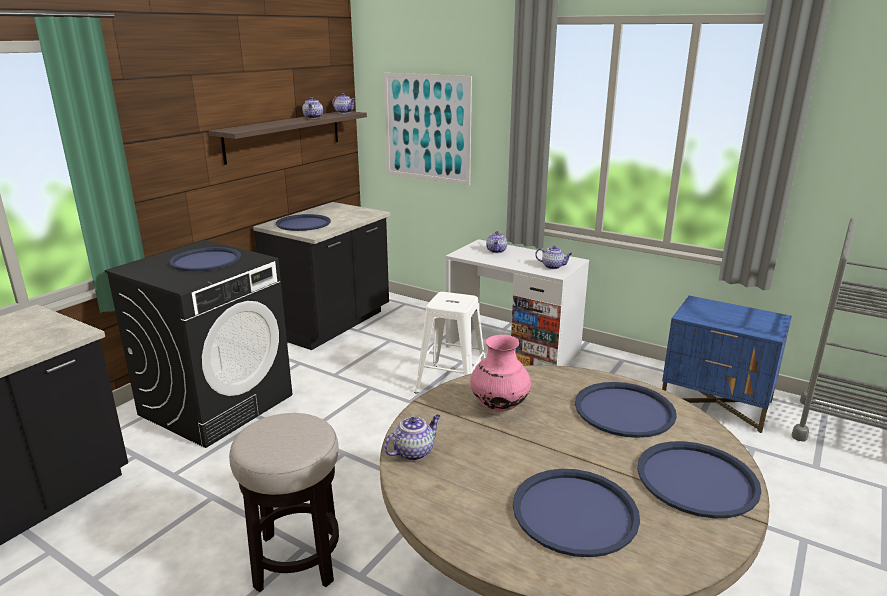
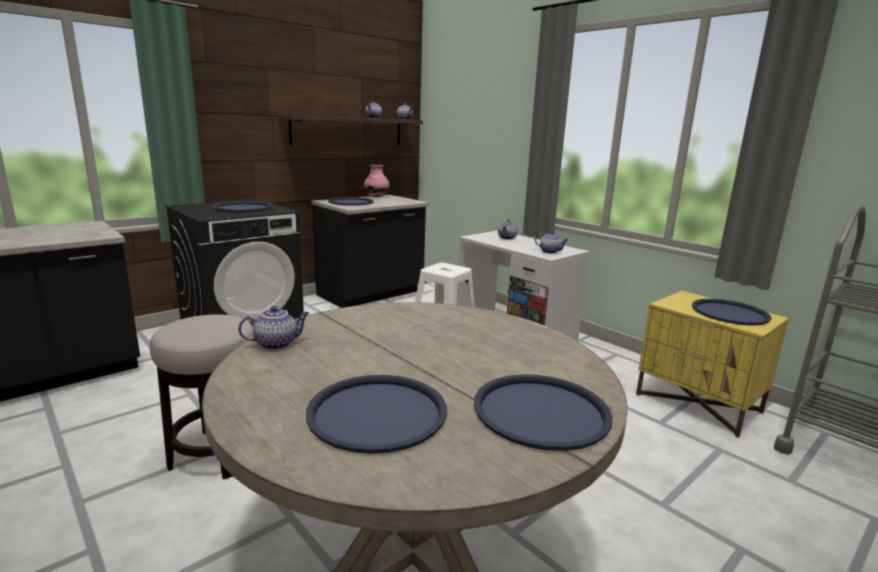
camera: 15 degrees right, 5 degrees down
picture [383,73,472,185] -> none
pink vase [470,335,531,411] -> pink vase moved to [364,165,390,197]
blue tray [575,382,677,438] -> blue tray moved to [692,299,771,325]
blue nightstand [662,296,792,433] -> yellow nightstand [636,291,789,438]

